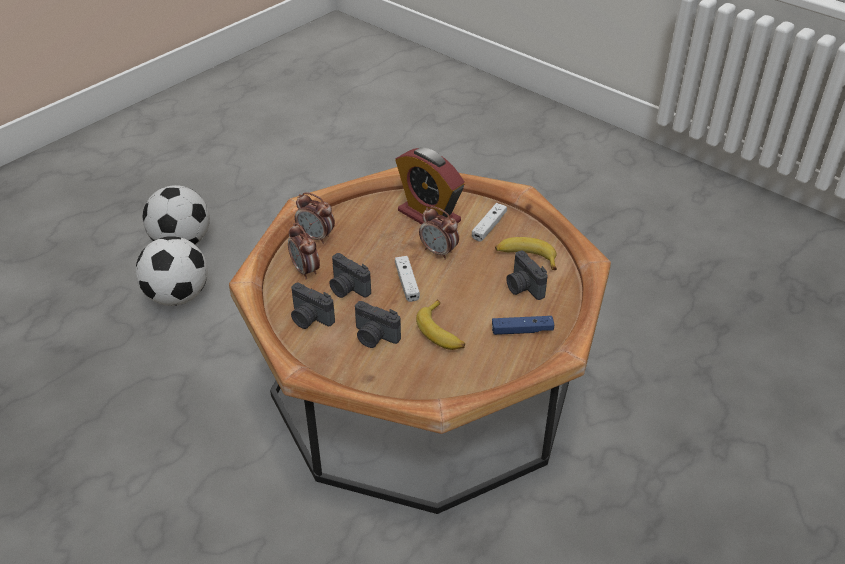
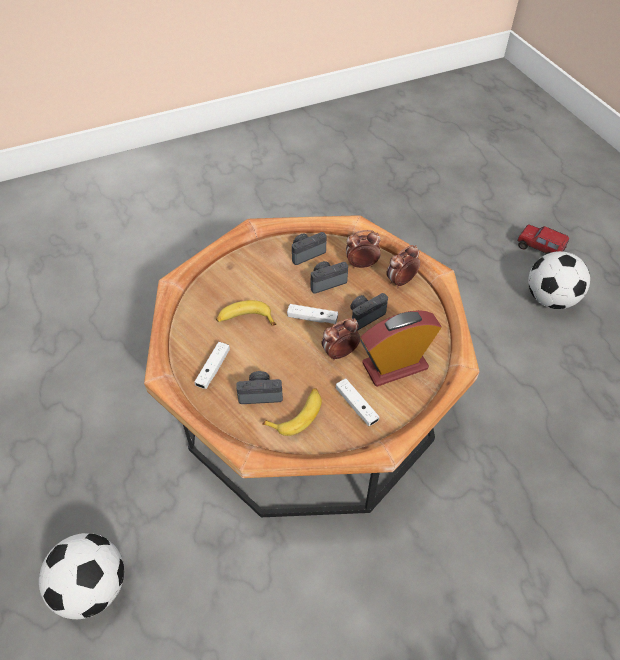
camera: 115 degrees right, 10 degrees up
football [136,236,208,306] -> football moved to [39,533,124,619]
camera [355,301,401,348] -> camera moved to [350,293,388,331]
blue game controller [492,316,554,335] -> white game controller [194,342,230,389]
none -> toy truck [518,224,569,255]

